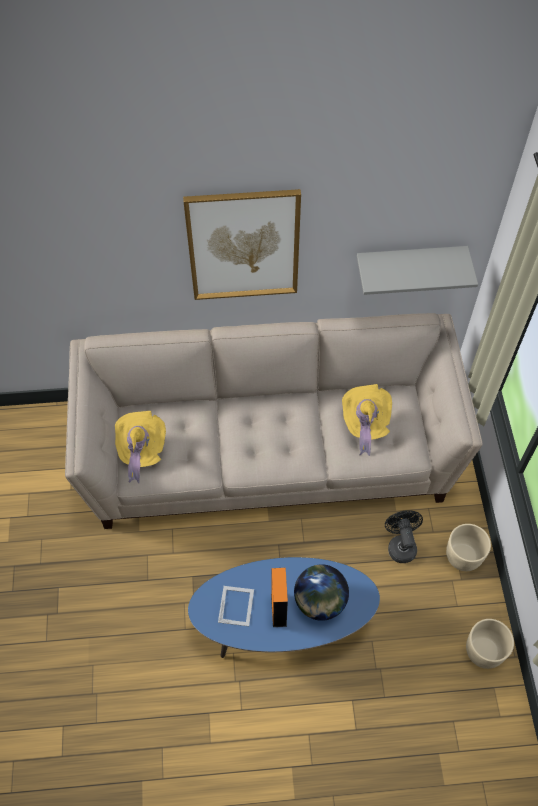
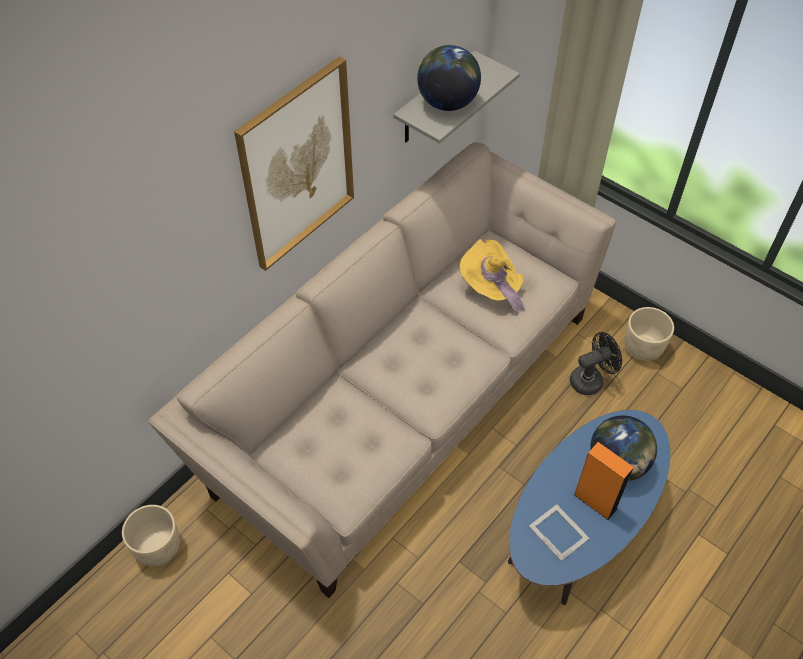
camera: 45 degrees left, 5 degrees down
yellow hat [115,411,166,483] -> none
black fan [385,511,423,563] -> black fan turned 120 degrees clockwise [570,332,622,395]
beige planter [466,619,514,669] -> beige planter moved to [122,505,180,566]
none -> globe [417,45,481,111]

